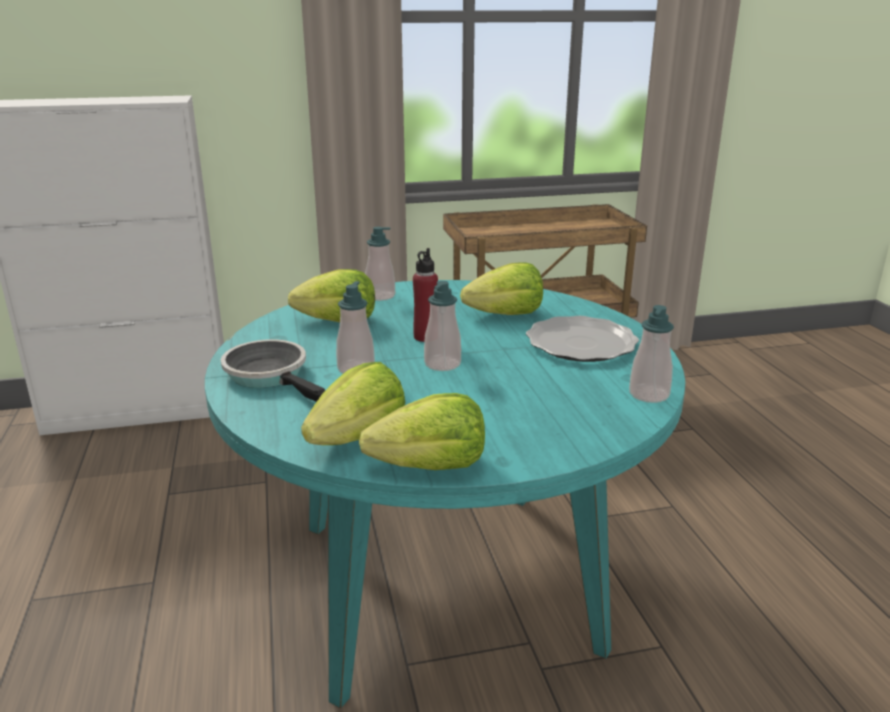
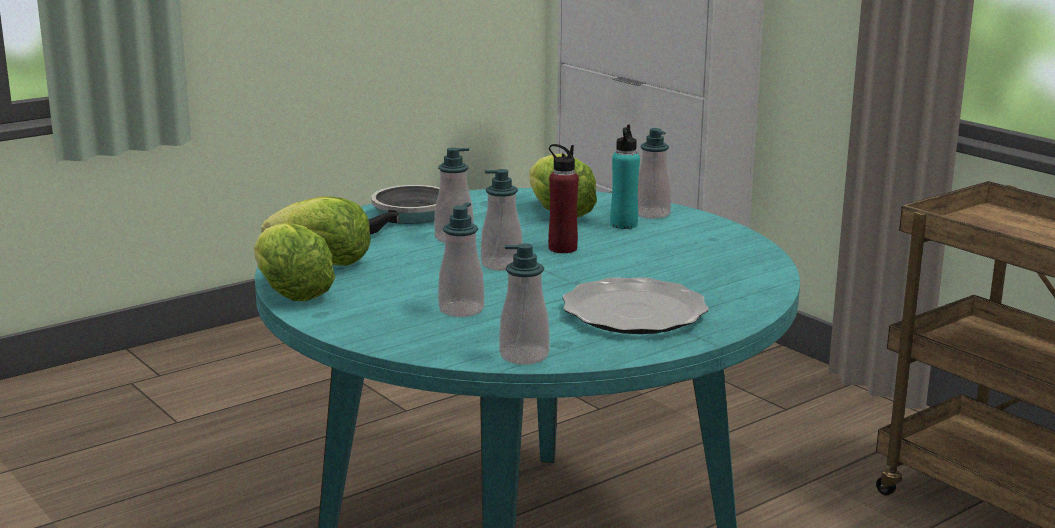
camera: 65 degrees right, 5 degrees down
lettuce [460,262,543,315] -> none
none -> soap dispenser [438,202,484,317]
none -> turquoise bottle [610,124,640,229]

